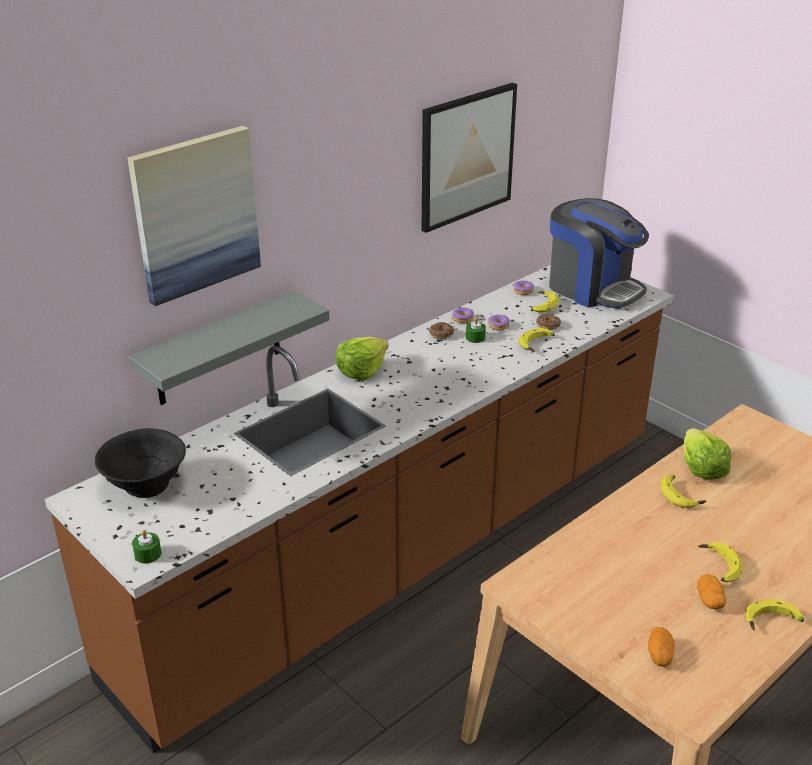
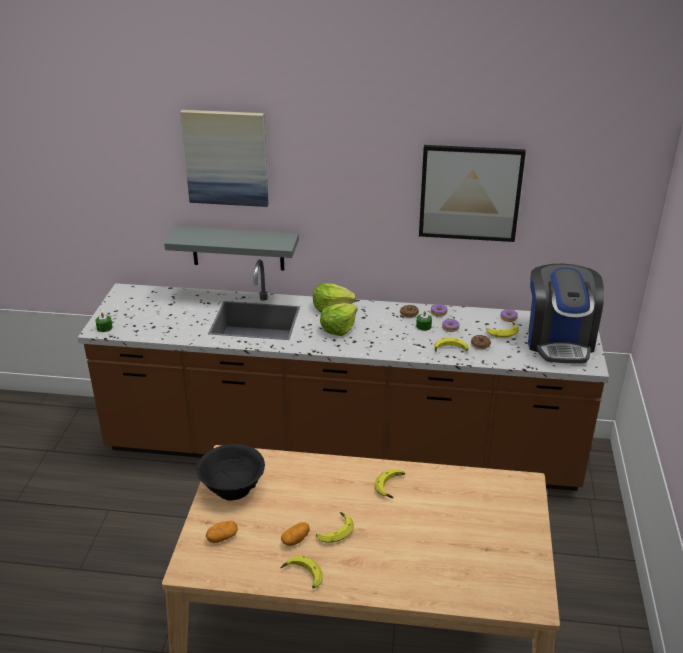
camera: 50 degrees right, 0 degrees up
black bowl [95,428,186,498] -> black bowl moved to [197,444,265,500]
lettuce [684,428,732,480] -> lettuce moved to [320,303,357,336]

